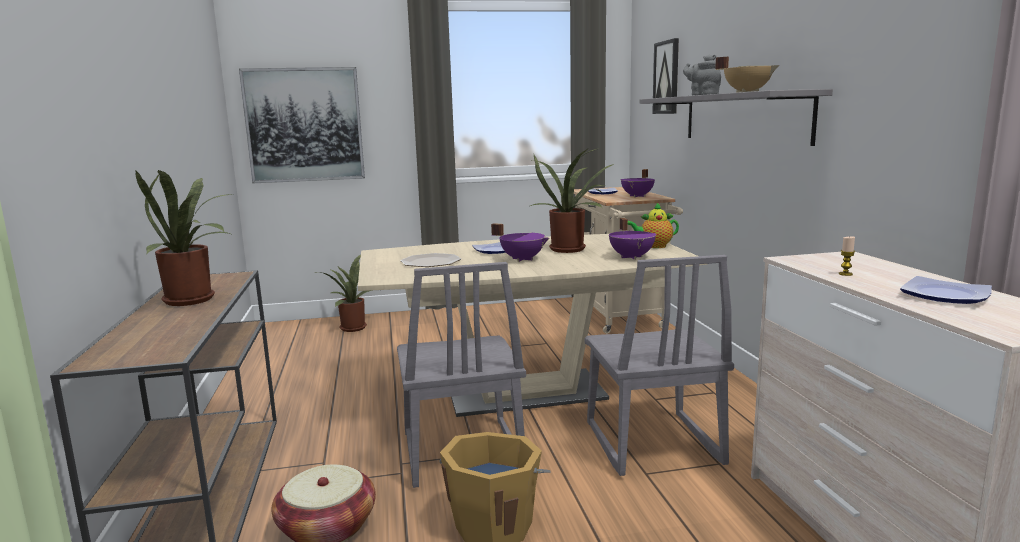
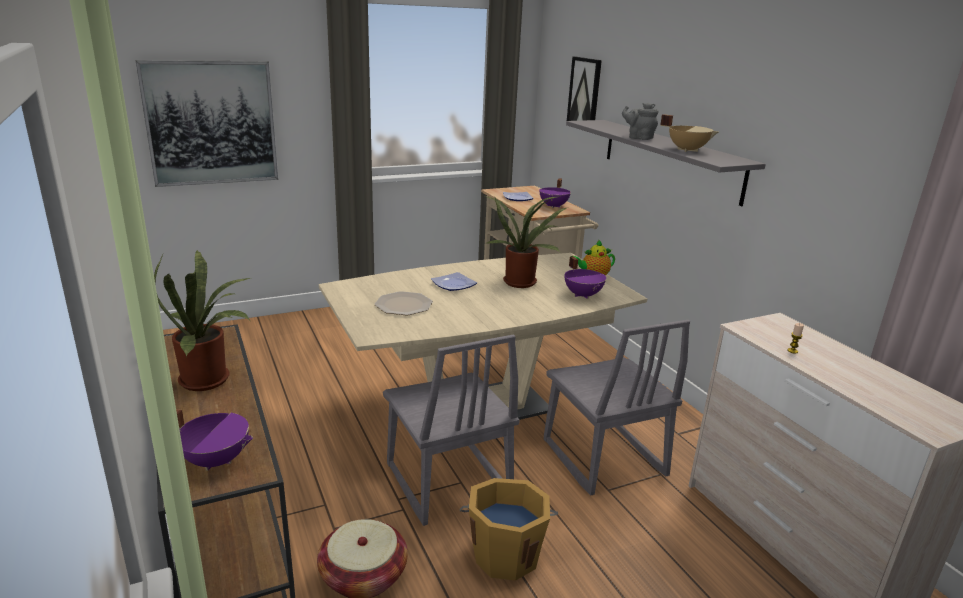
camera: 15 degrees left, 10 degrees up
potted plant [316,255,373,332] -> none
purple cooking pot [491,223,549,262] -> purple cooking pot moved to [176,409,253,471]
plate [900,276,992,304] -> none

